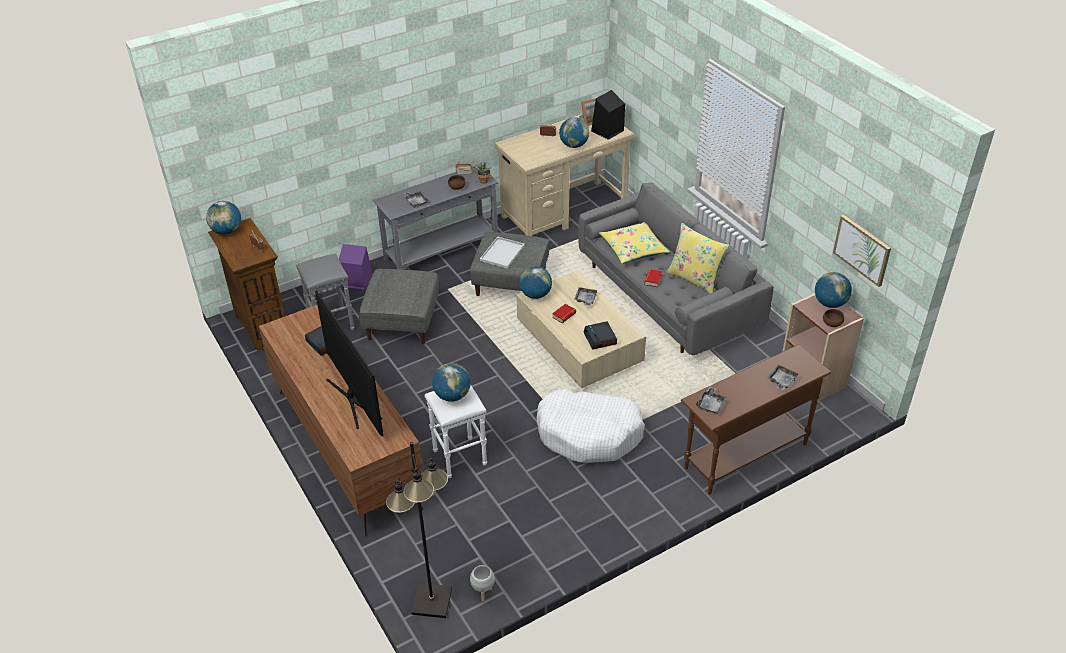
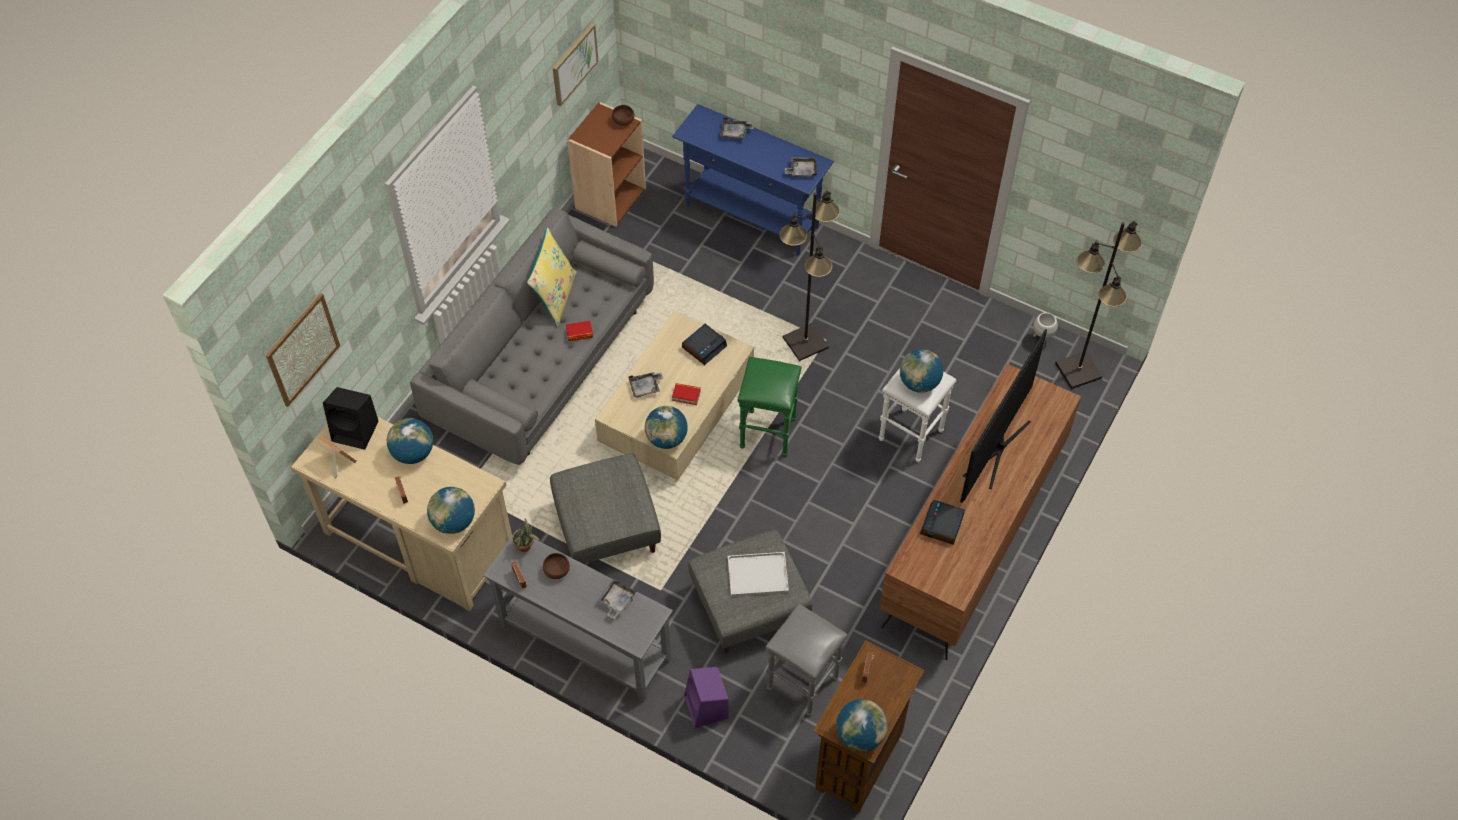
camera: 120 degrees left, 15 degrees up
white tray [480,237,525,269] -> white tray moved to [728,552,789,597]
white dog bed [537,389,645,463] -> black floor lamp [779,190,840,361]
yellow pillow [599,222,670,264] -> none
brown console table [681,344,832,495] -> blue console table [672,104,834,255]
globe [815,272,852,308] -> globe moved to [427,487,475,534]
none -> picture [266,293,340,407]
none -> green stool [738,357,801,457]

